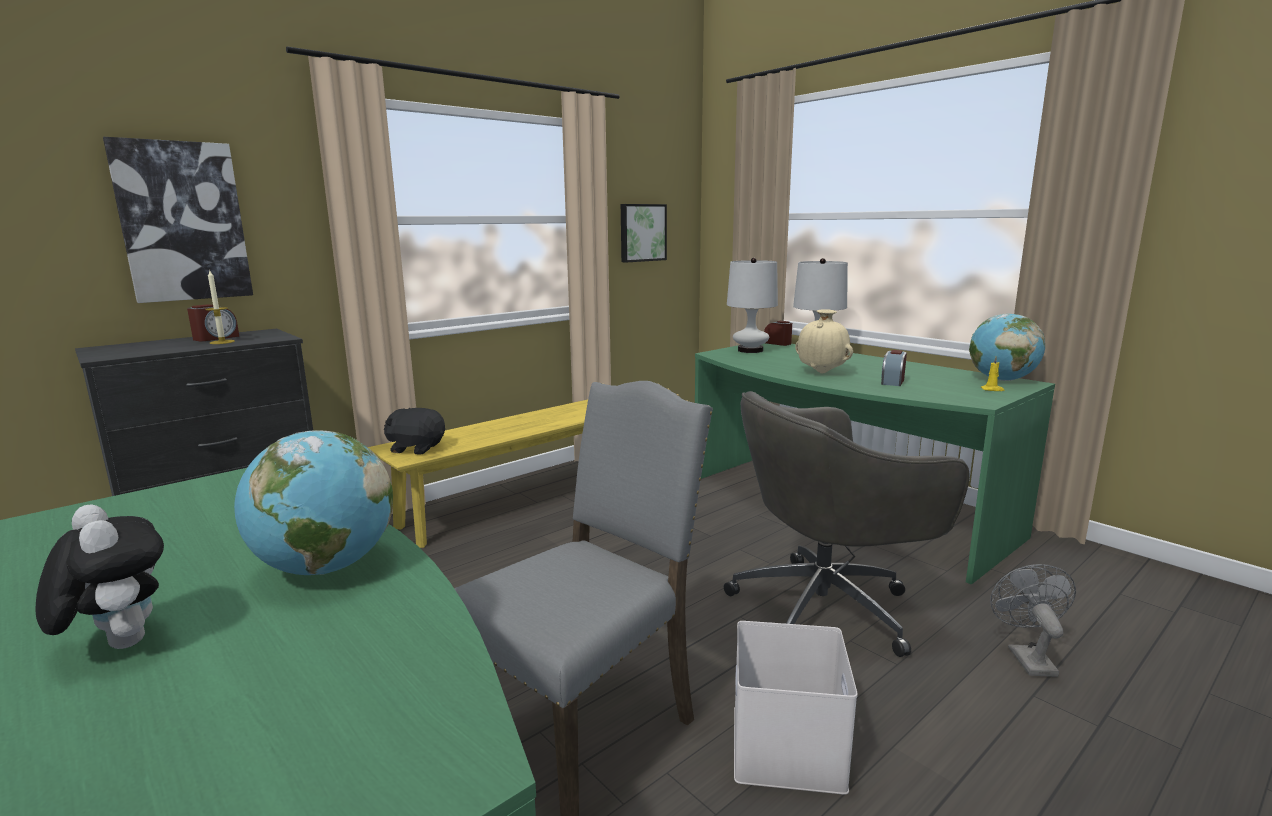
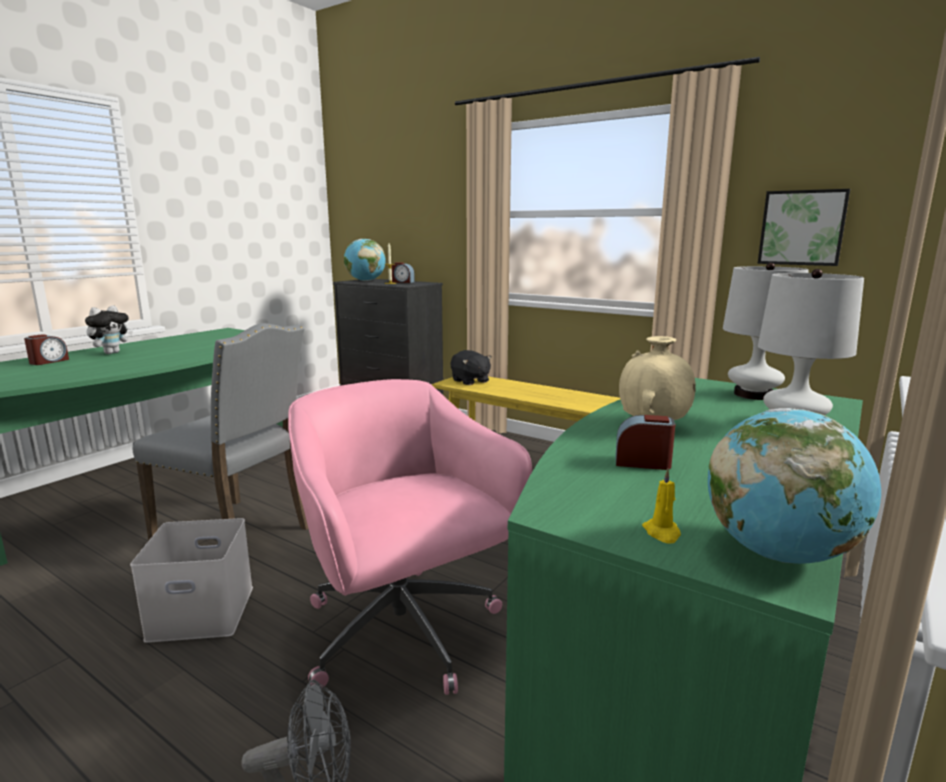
camera: 75 degrees right, 0 degrees up
picture [103,137,253,303] -> none
globe [234,430,393,575] -> globe moved to [344,239,386,281]
black plush toy [384,408,445,455] -> black plush toy turned 150 degrees clockwise [450,350,492,385]
grey office chair [724,391,969,657] -> pink office chair [288,379,532,695]
alarm clock [764,321,792,346] -> alarm clock moved to [24,334,69,365]

